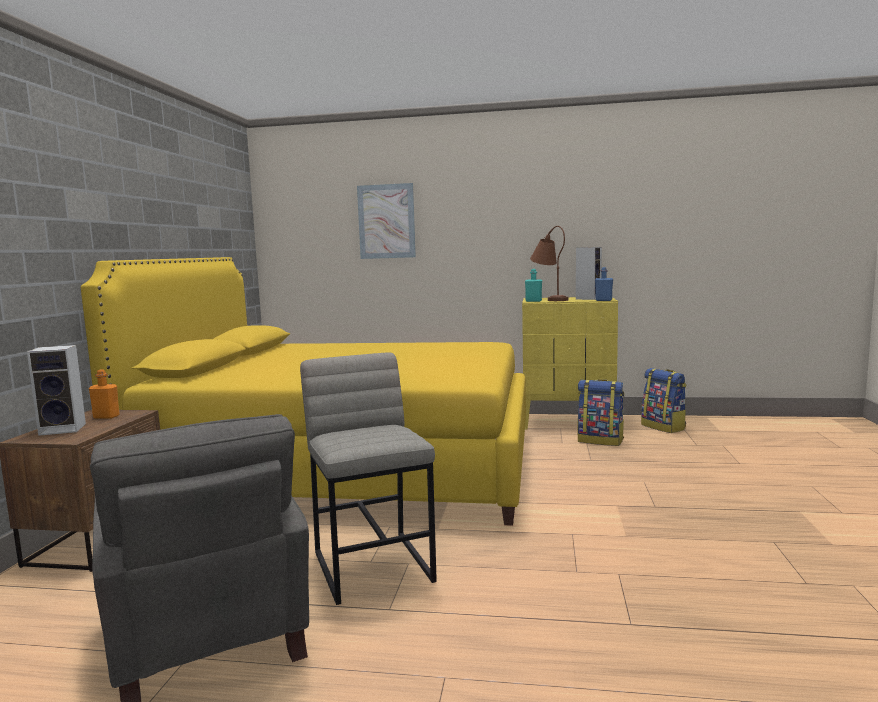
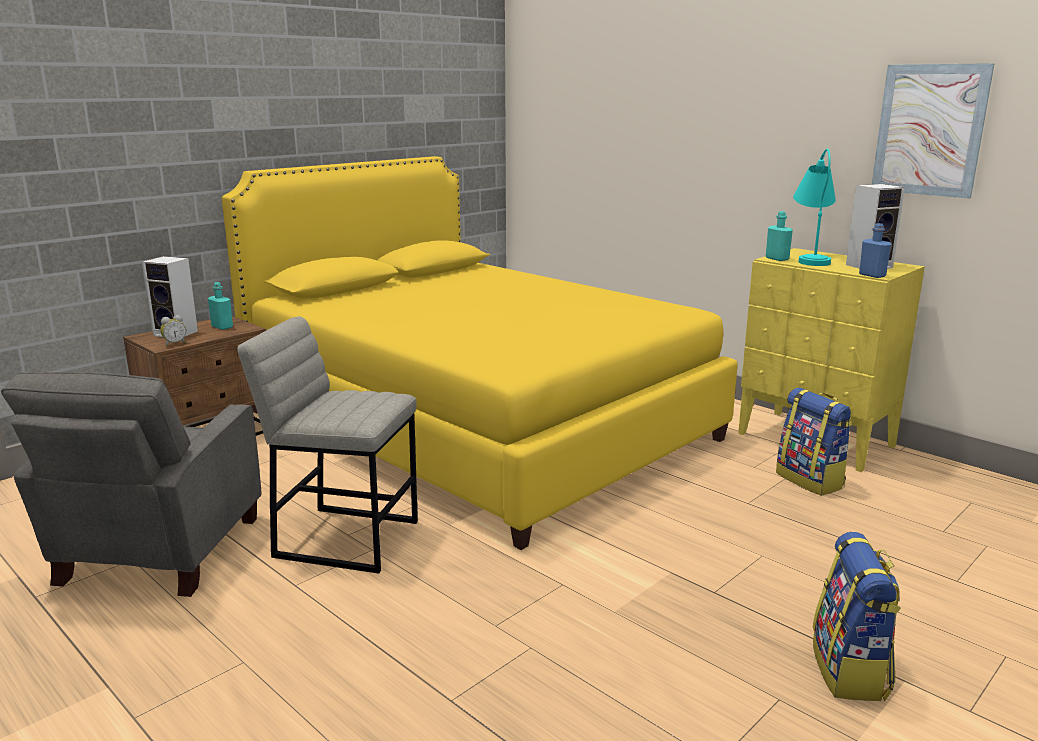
camera: 35 degrees right, 10 degrees up
orange bottle [89,369,120,419] -> turquoise bottle [208,282,233,330]
grey chair [300,352,437,605] -> grey chair turned 90 degrees counterclockwise [237,316,418,574]
picture [357,183,416,259] -> picture moved to [872,63,995,199]
brown table lamp [530,226,568,301] -> turquoise table lamp [793,149,836,266]
backpack [641,368,686,433] -> backpack moved to [813,532,901,701]
none -> alarm clock [160,315,186,346]

